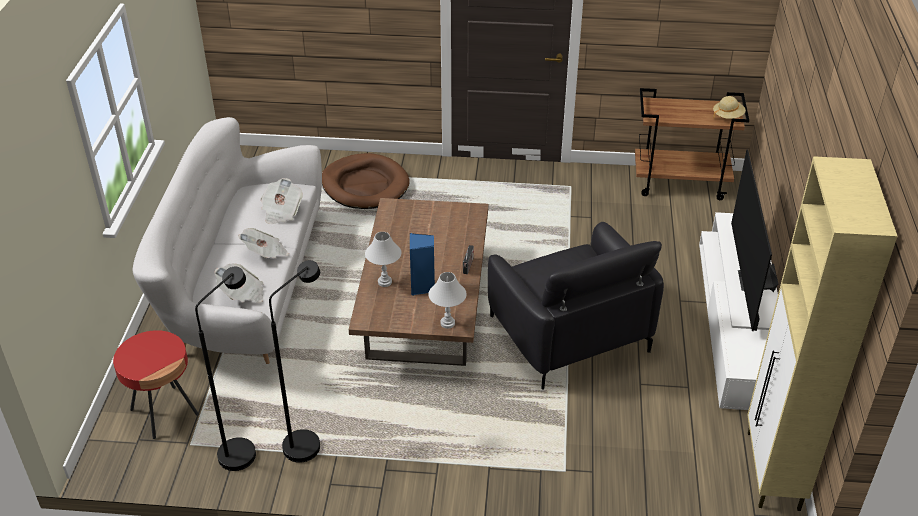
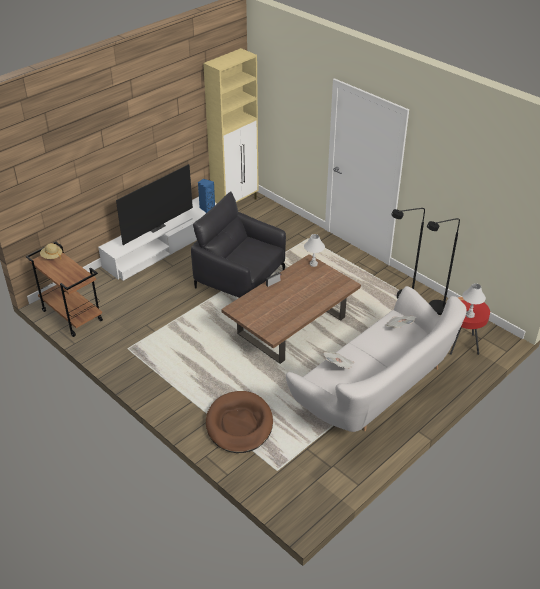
camera: 140 degrees left, 0 degrees up
newspaper [238,228,289,258] -> none
white table lamp [365,232,402,287] -> white table lamp moved to [462,283,486,318]
blue speaker [410,233,435,296] -> blue speaker moved to [198,179,215,213]
black armchair [488,222,664,390] -> black armchair turned 75 degrees counterclockwise [191,191,286,298]

